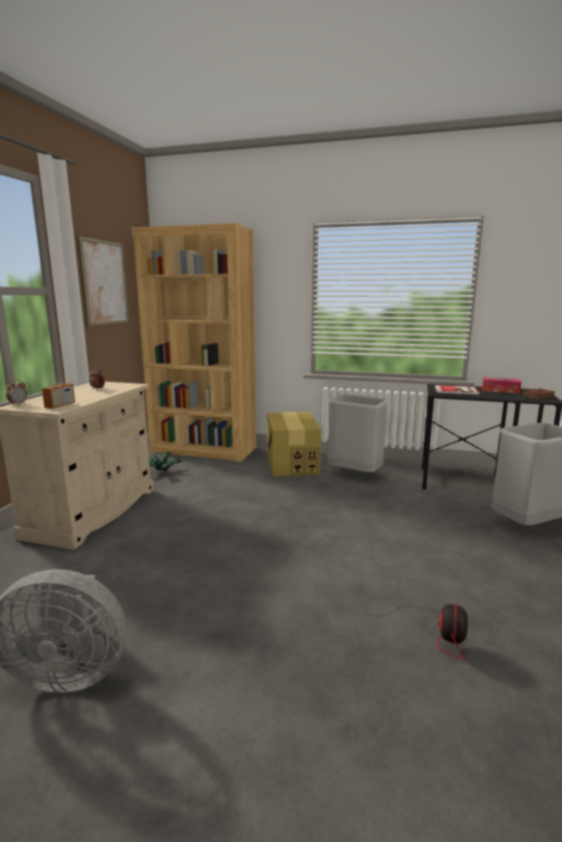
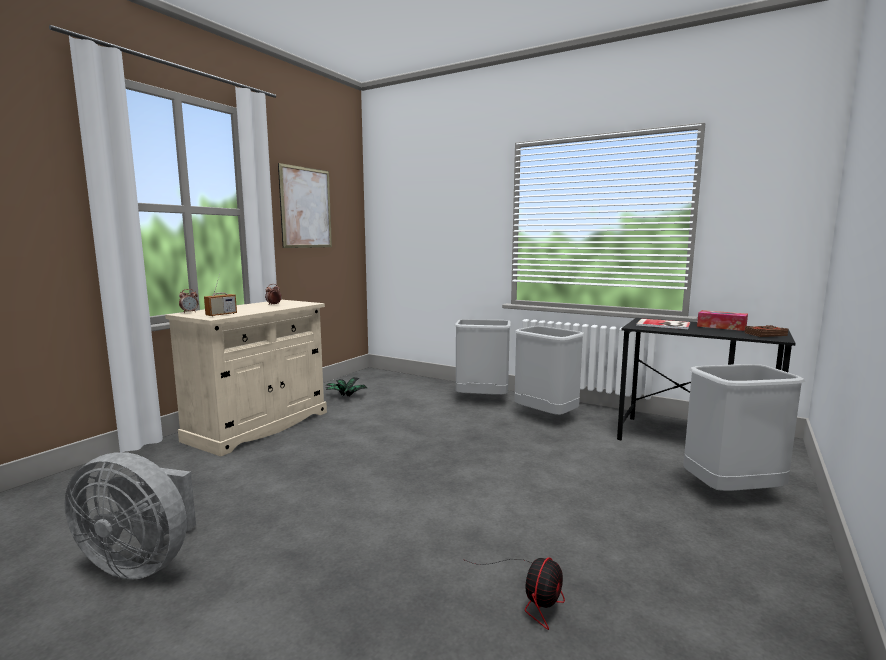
camera: 15 degrees right, 5 degrees down
brown bookcase [131,223,256,462] -> none
cardboard box [267,412,321,477] -> grey trash can [454,319,511,395]

